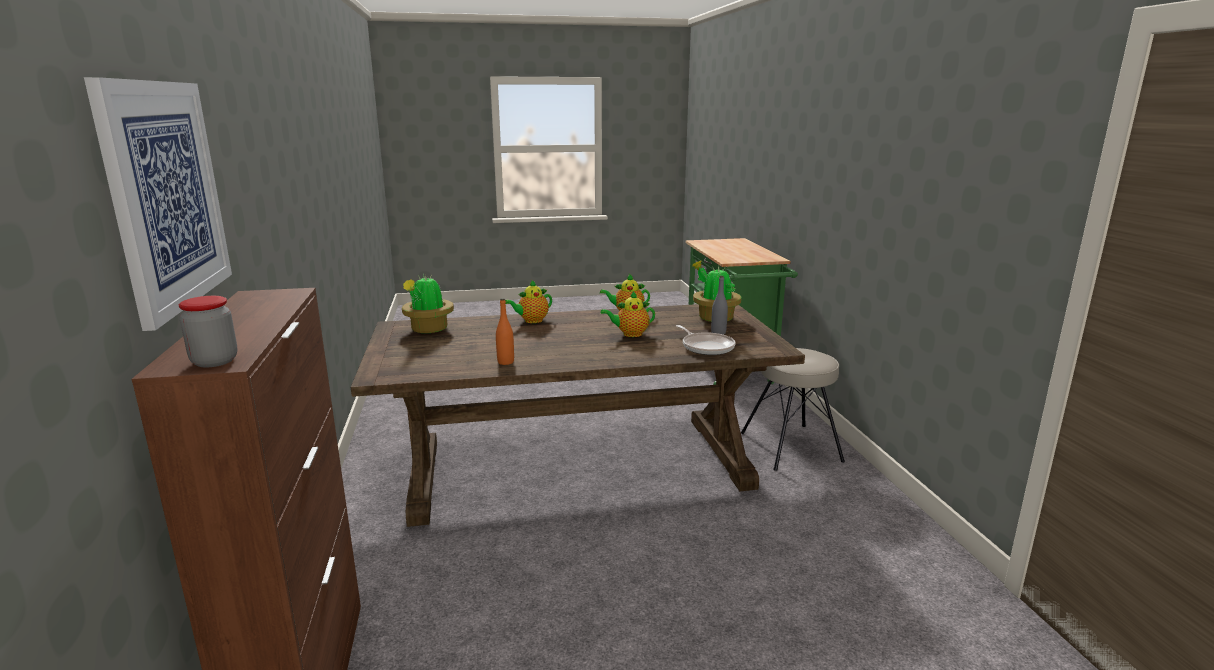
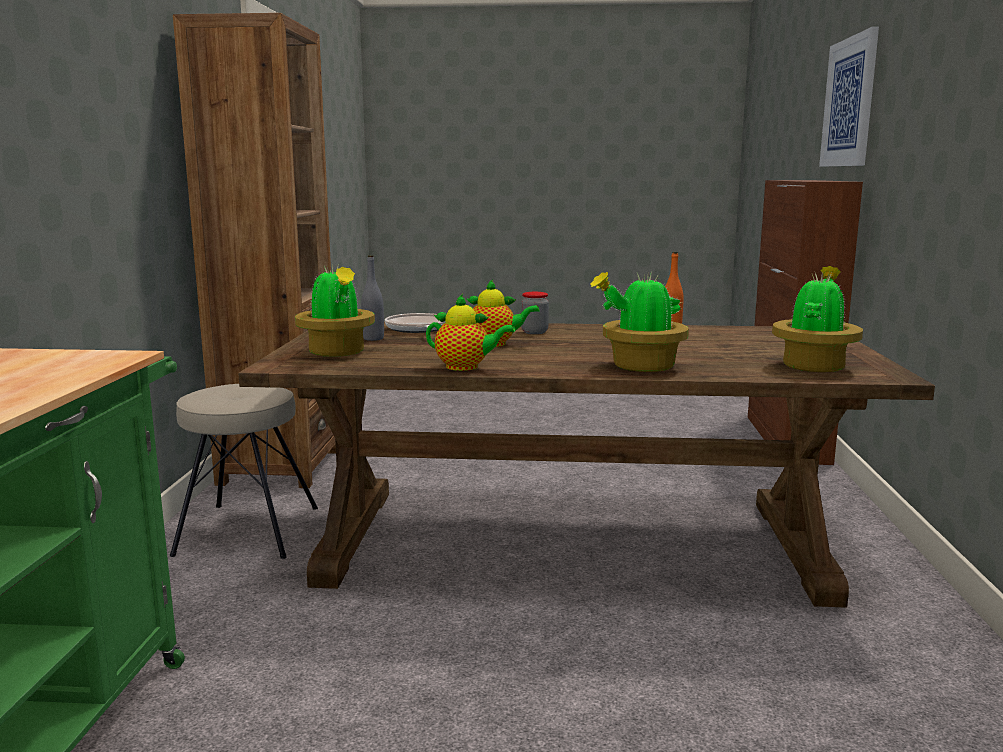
camera: 165 degrees left, 5 degrees down
jar [179,296,238,367] -> jar moved to [521,292,549,334]
teapot [505,280,552,323] -> potted plant [590,270,689,372]
none -> brown bookcase [173,13,336,488]

